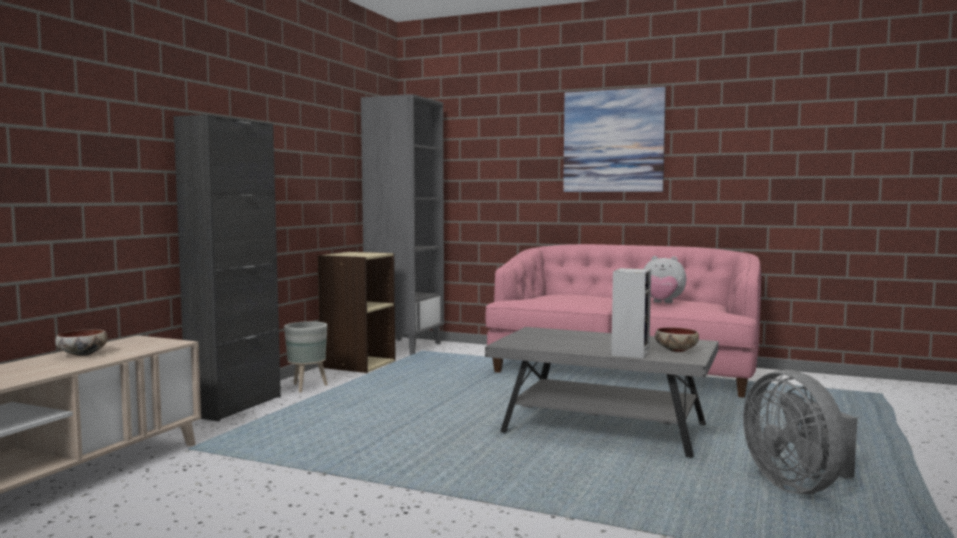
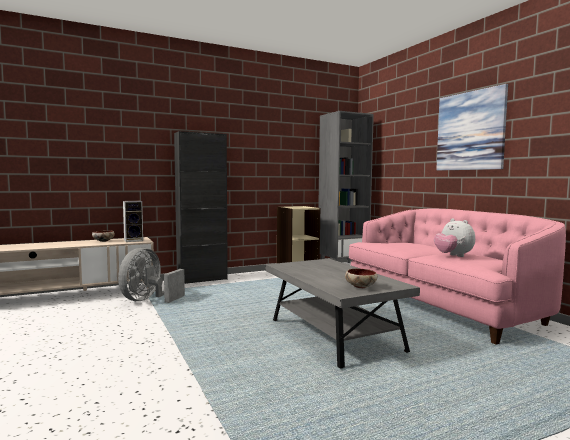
camera: 40 degrees right, 0 degrees up
grey planter [284,321,328,393] -> none
speaker [611,268,651,358] -> speaker moved to [123,201,143,242]
grey fan [743,370,857,494] -> grey fan moved to [118,247,185,303]

